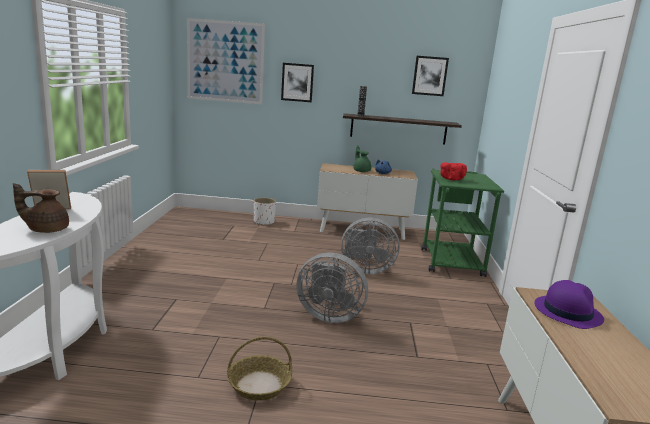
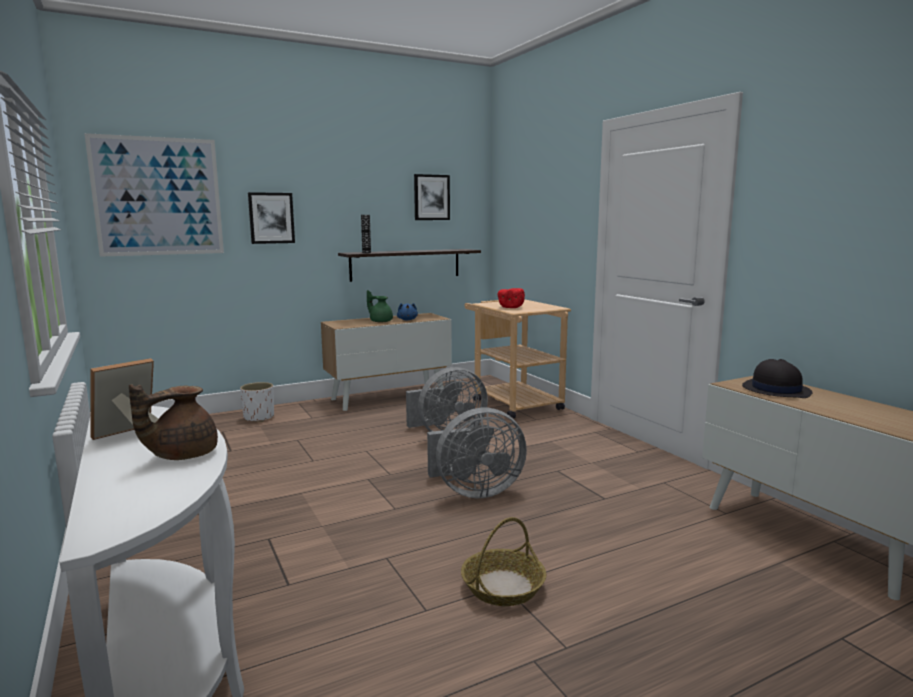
camera: 30 degrees left, 5 degrees down
green cart [421,168,504,277] -> beige cart [465,300,571,419]
purple hat [534,280,604,329] -> black hat [742,359,813,398]

